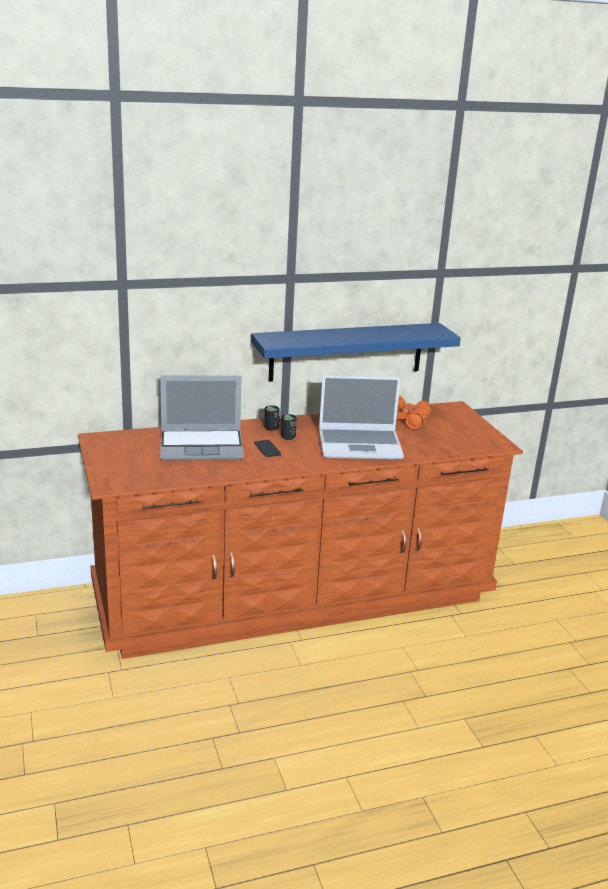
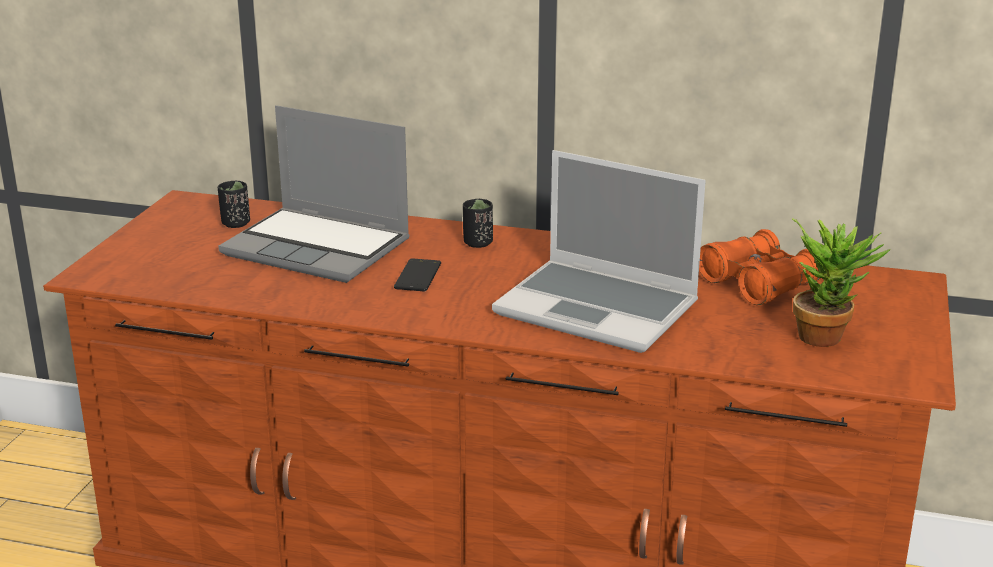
camera: 35 degrees right, 0 degrees up
blue shelf [251,323,461,382] -> none
black cup [281,414,297,440] -> black cup moved to [218,181,250,228]
none -> potted plant [792,218,891,347]

